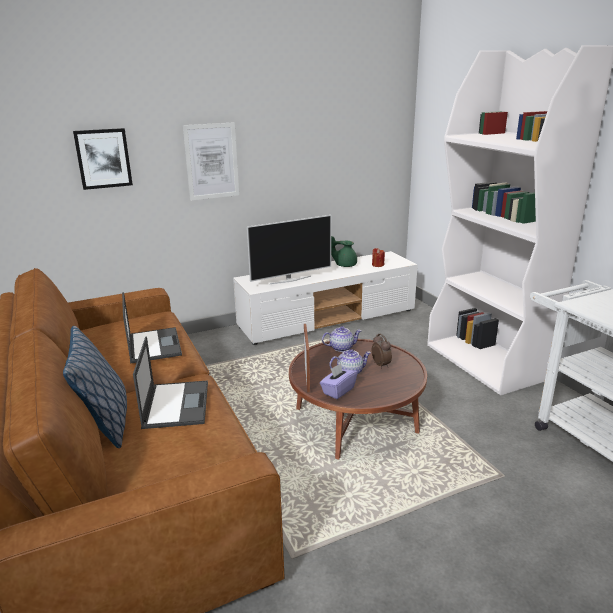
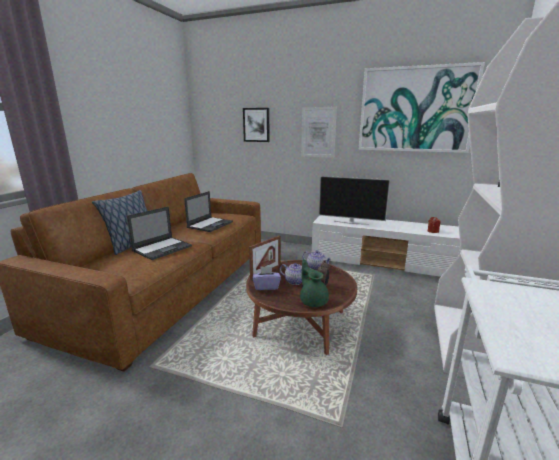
camera: 45 degrees right, 5 degrees down
green teapot [331,236,357,267] -> green teapot moved to [300,259,329,307]
none -> picture [359,62,485,153]

